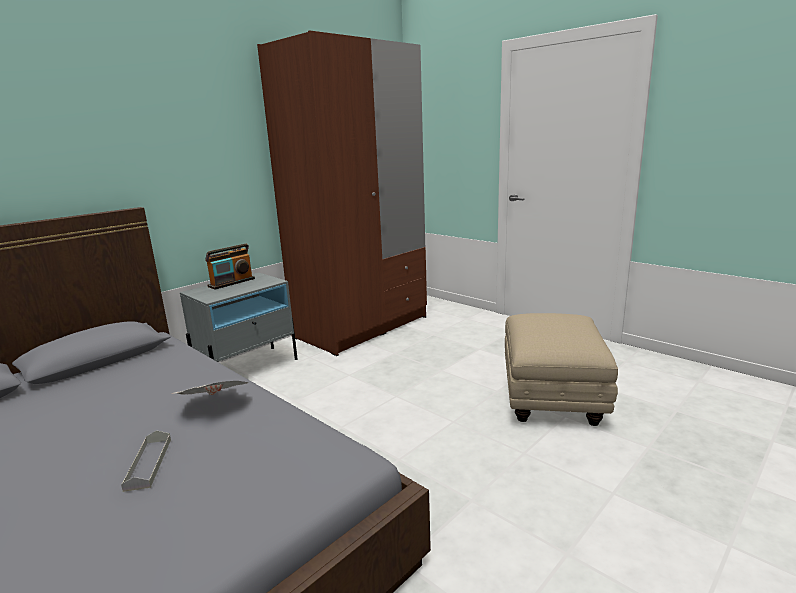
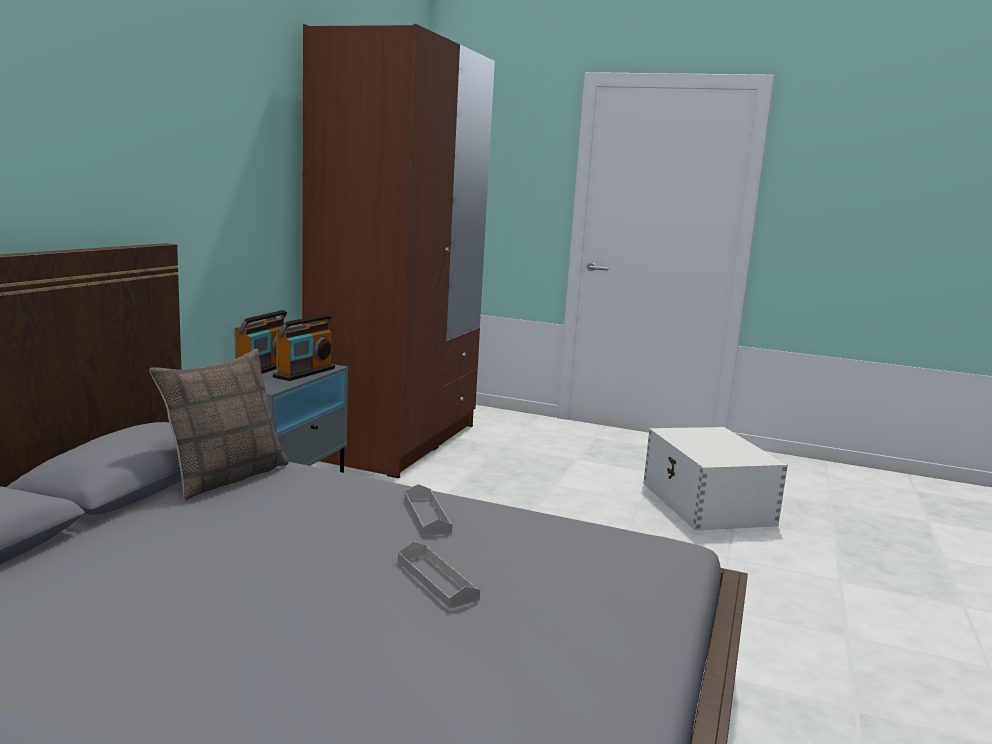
camera: 25 degrees left, 5 degrees down
newspaper [174,381,249,395] -> grey tray [405,484,452,536]
beige ottoman [505,313,618,426] -> white storage box [643,427,788,531]
none -> pillow [149,349,289,501]
none -> radio [273,314,335,381]

